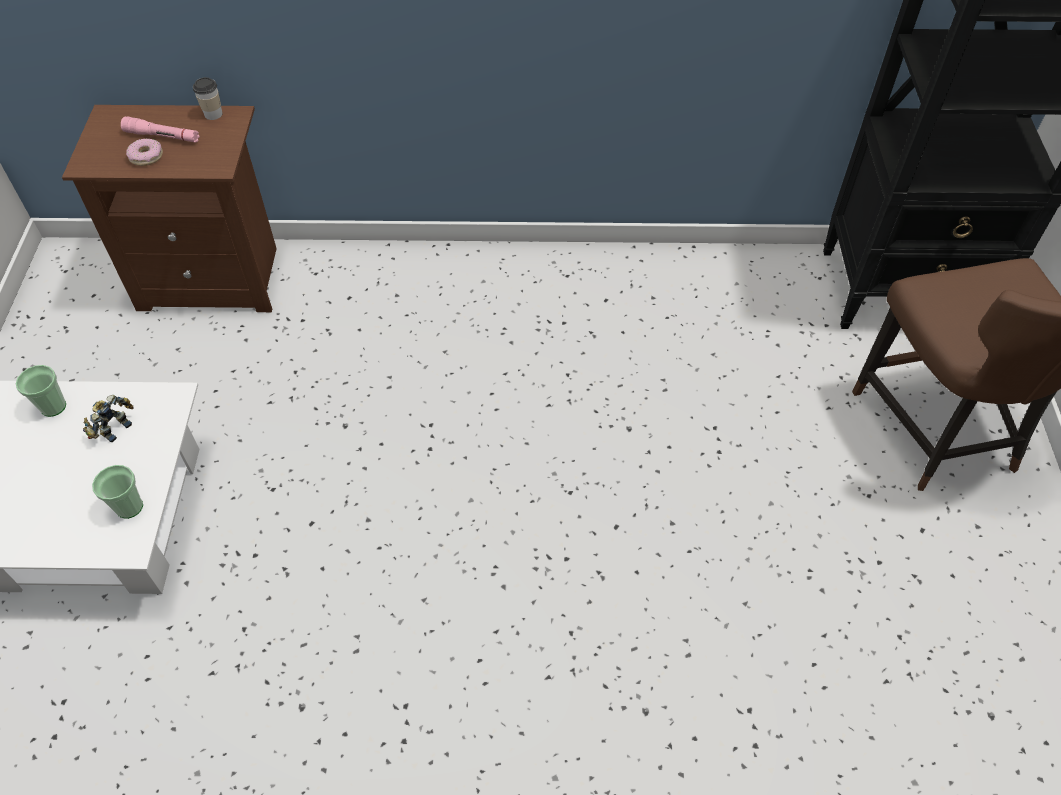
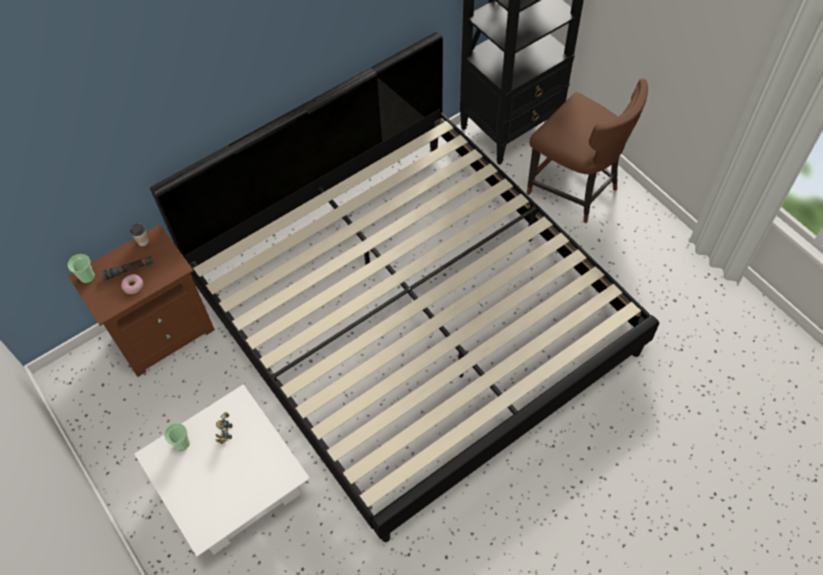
camera: 35 degrees left, 5 degrees up
cup [92,465,143,519] -> cup moved to [68,254,95,283]
pink flashlight [121,117,200,142] -> black flashlight [102,256,153,280]
none -> bed [150,32,659,542]

